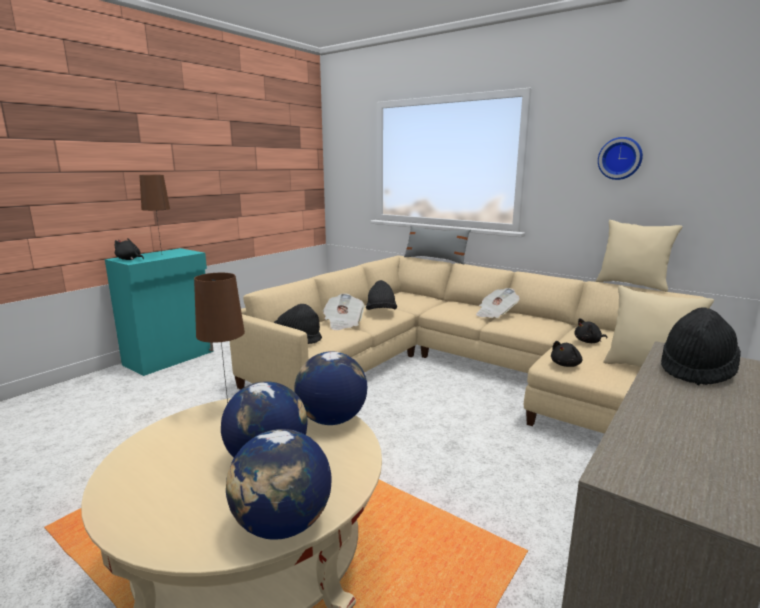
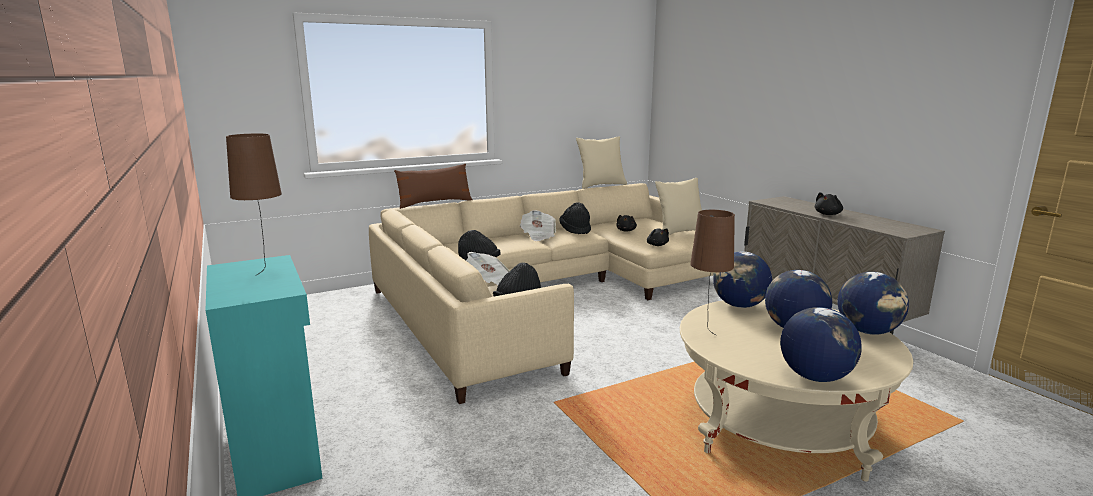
camera: 65 degrees left, 0 degrees up
black plush toy [115,238,144,260] -> black plush toy moved to [815,192,843,215]
grey pillow [404,226,471,264] -> brown pillow [394,164,473,209]
wall clock [598,137,643,180] -> none
black hat [661,307,741,385] -> black hat moved to [559,202,591,234]
none -> globe [780,307,862,382]

